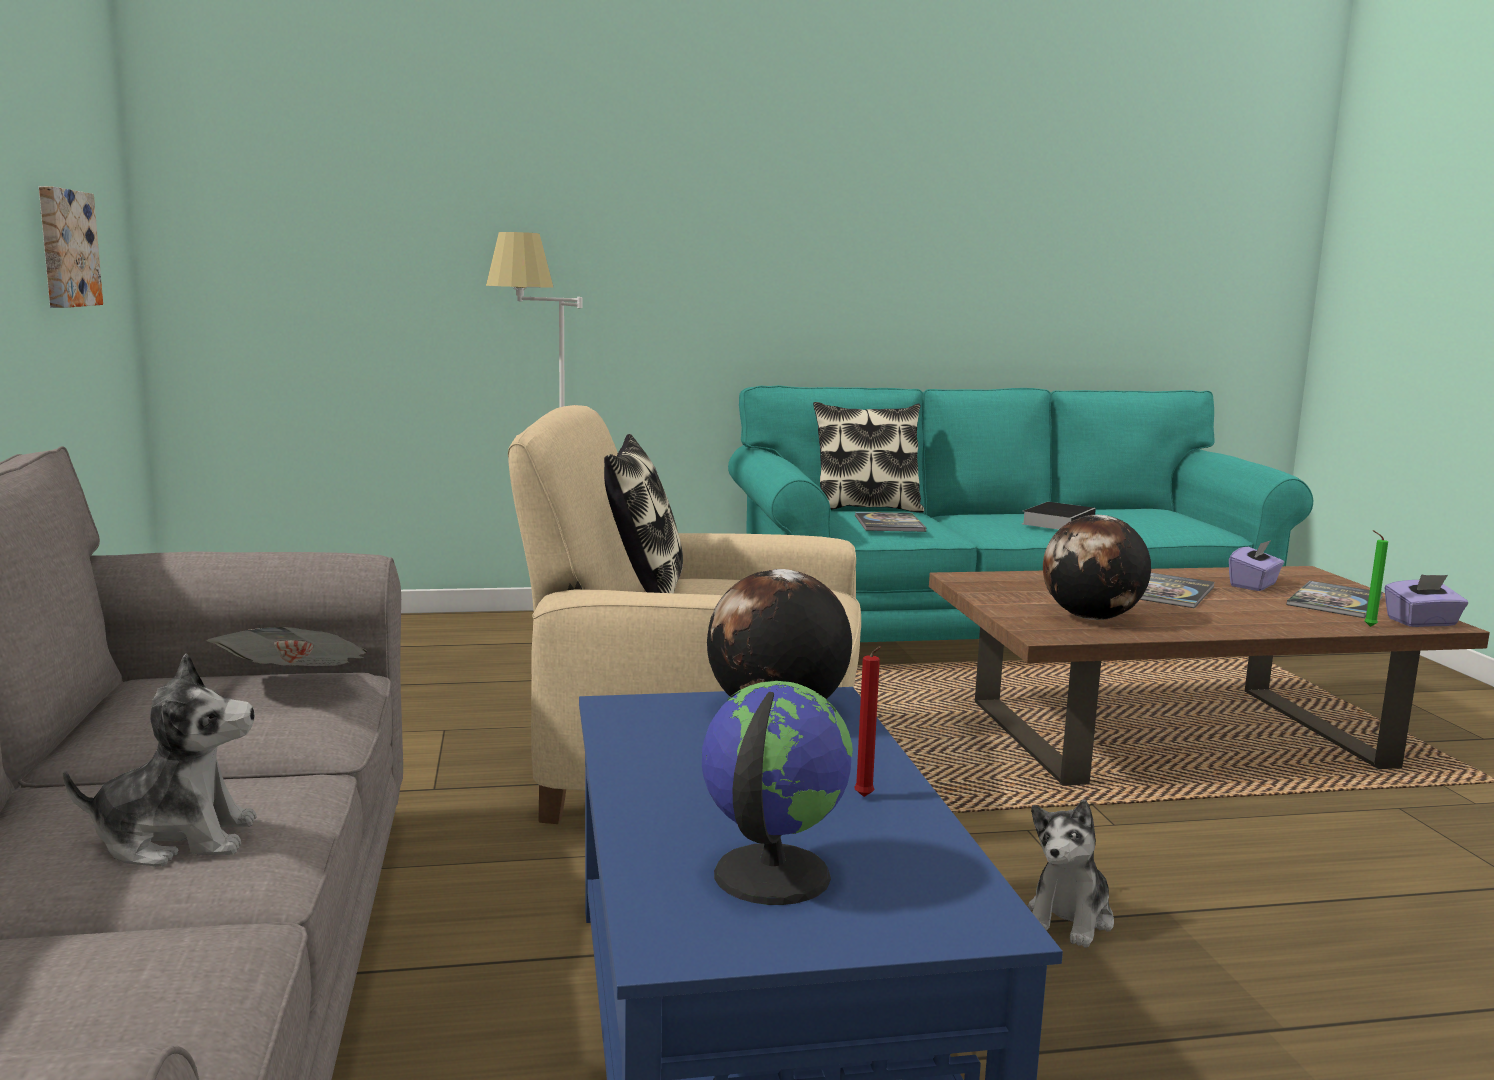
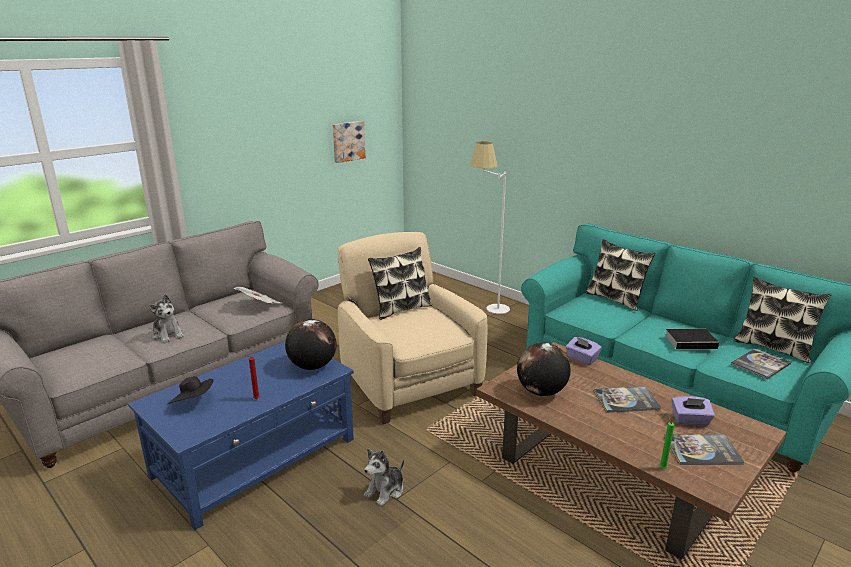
camera: 55 degrees right, 10 degrees up
globe [702,681,853,905] -> black hat [168,376,214,404]
book [855,512,926,532] -> book moved to [731,348,791,379]
plush toy [1028,800,1114,948] -> plush toy turned 45 degrees counterclockwise [364,448,404,506]
purple tissue box [1385,574,1468,627] -> purple tissue box moved to [566,337,602,365]
none -> pillow [734,277,832,363]

